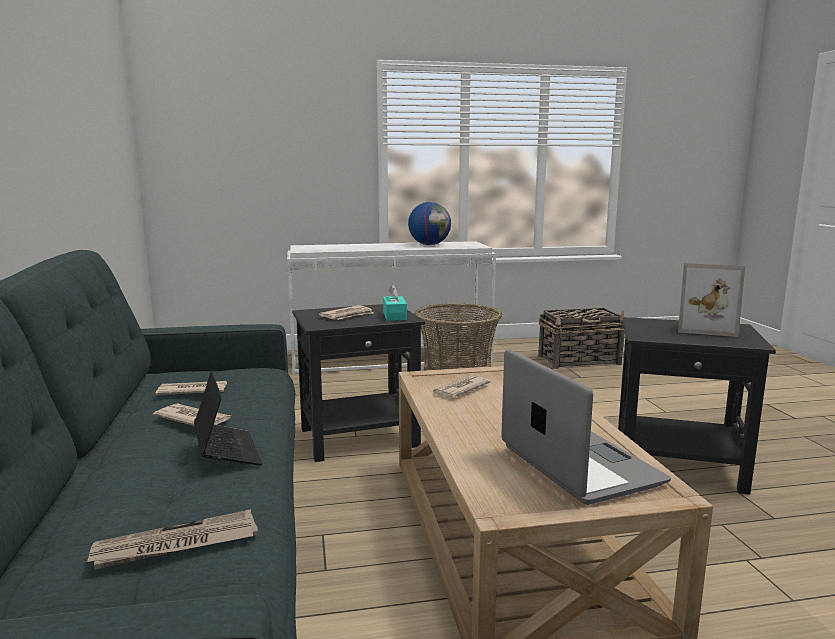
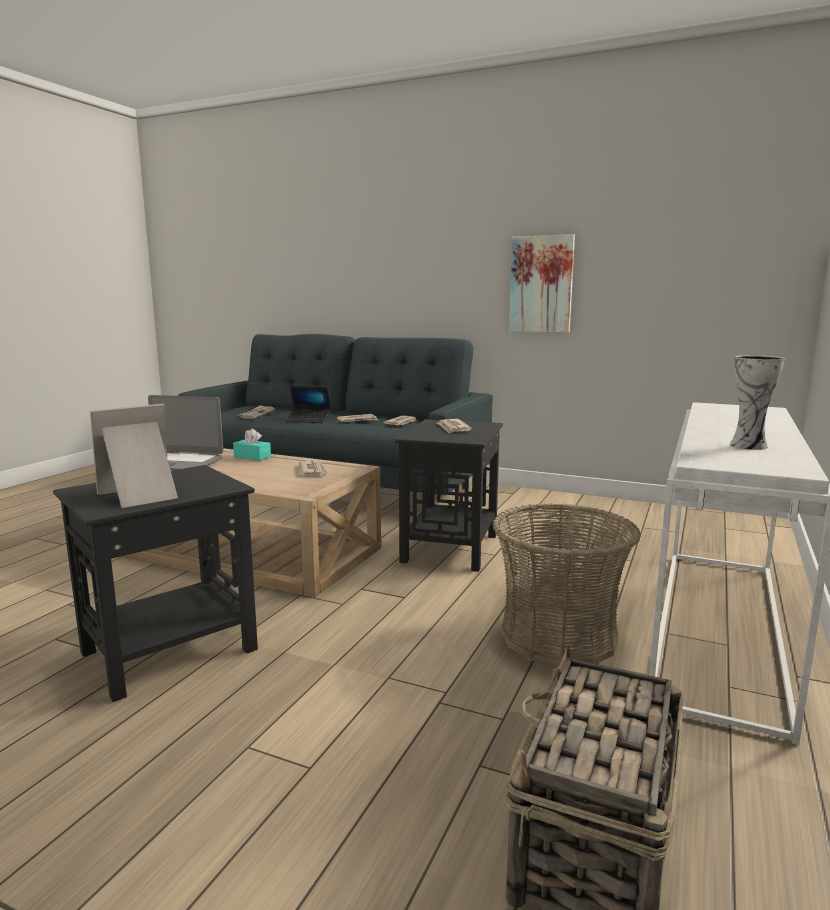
camera: 125 degrees right, 0 degrees up
turquoise tissue box [383,284,407,321] -> turquoise tissue box moved to [233,429,271,461]
globe [408,202,451,245] -> vase [730,355,785,450]
none -> picture [509,234,575,333]

